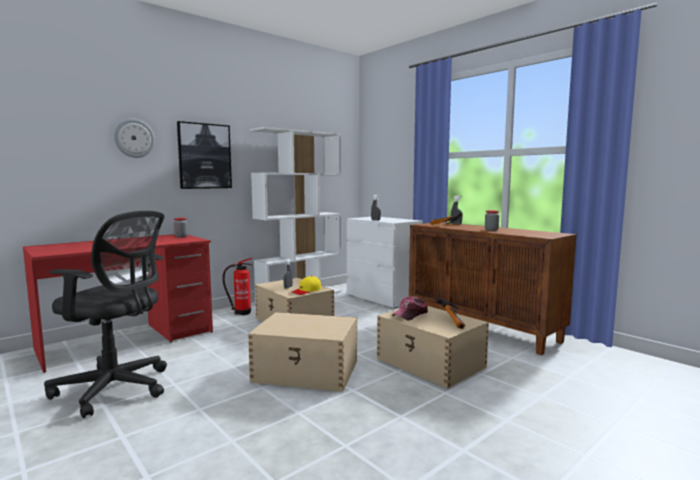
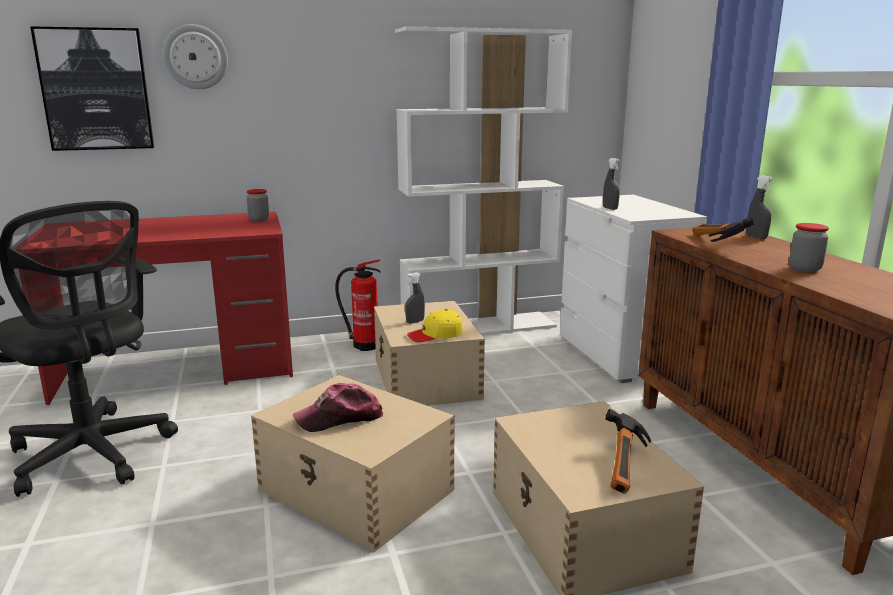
camera: 25 degrees right, 10 degrees up
picture [177,121,232,189] -> picture moved to [30,26,154,151]
cap [392,296,428,321] -> cap moved to [293,383,383,432]

